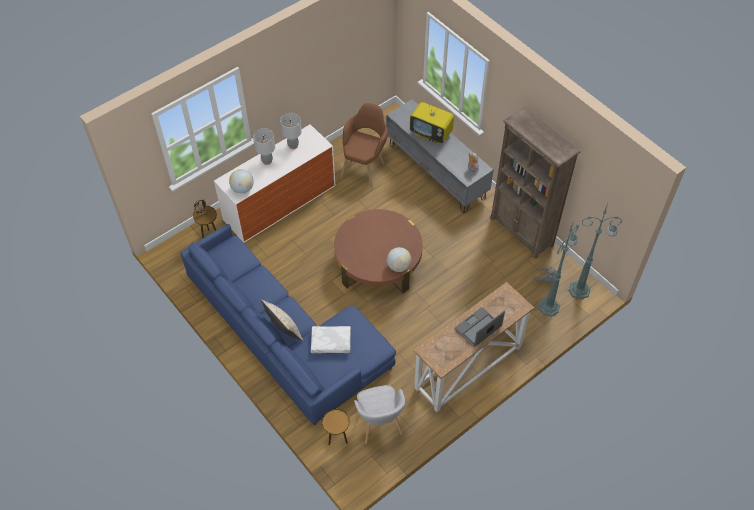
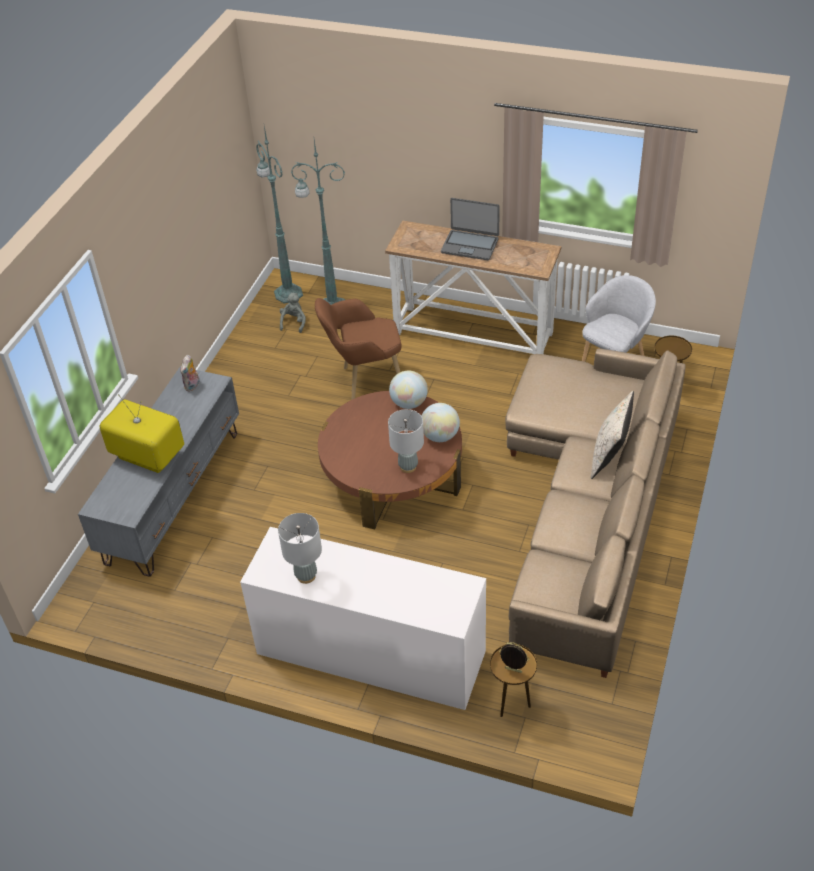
camera: 120 degrees left, 10 degrees down
blue sofa [180,224,396,426] -> beige sofa [505,348,686,678]
globe [229,169,254,193] -> globe moved to [422,403,460,442]
grey table lamp [253,128,275,165] -> grey table lamp moved to [388,409,424,473]
white pillow [311,326,351,353] -> none
brown armchair [340,103,388,188] -> brown armchair moved to [315,298,402,400]
television [410,99,454,144] -> television turned 60 degrees counterclockwise [99,394,184,473]
brown bookcase [490,107,580,259] -> none

